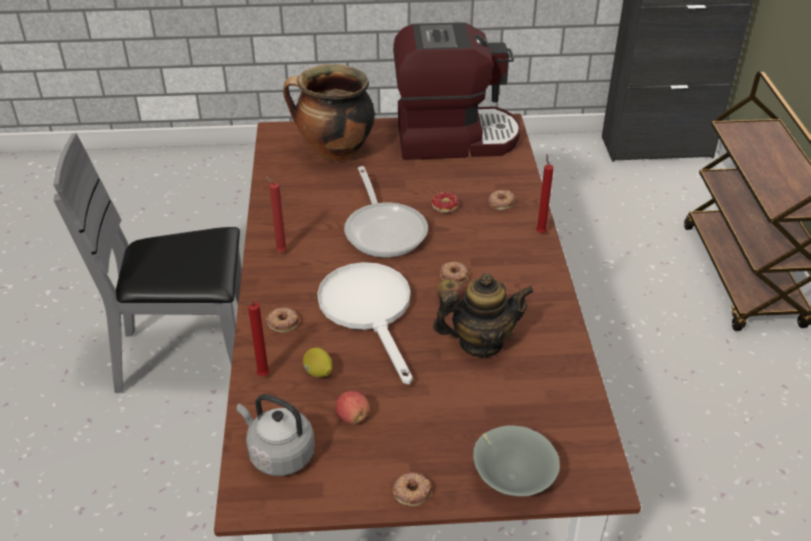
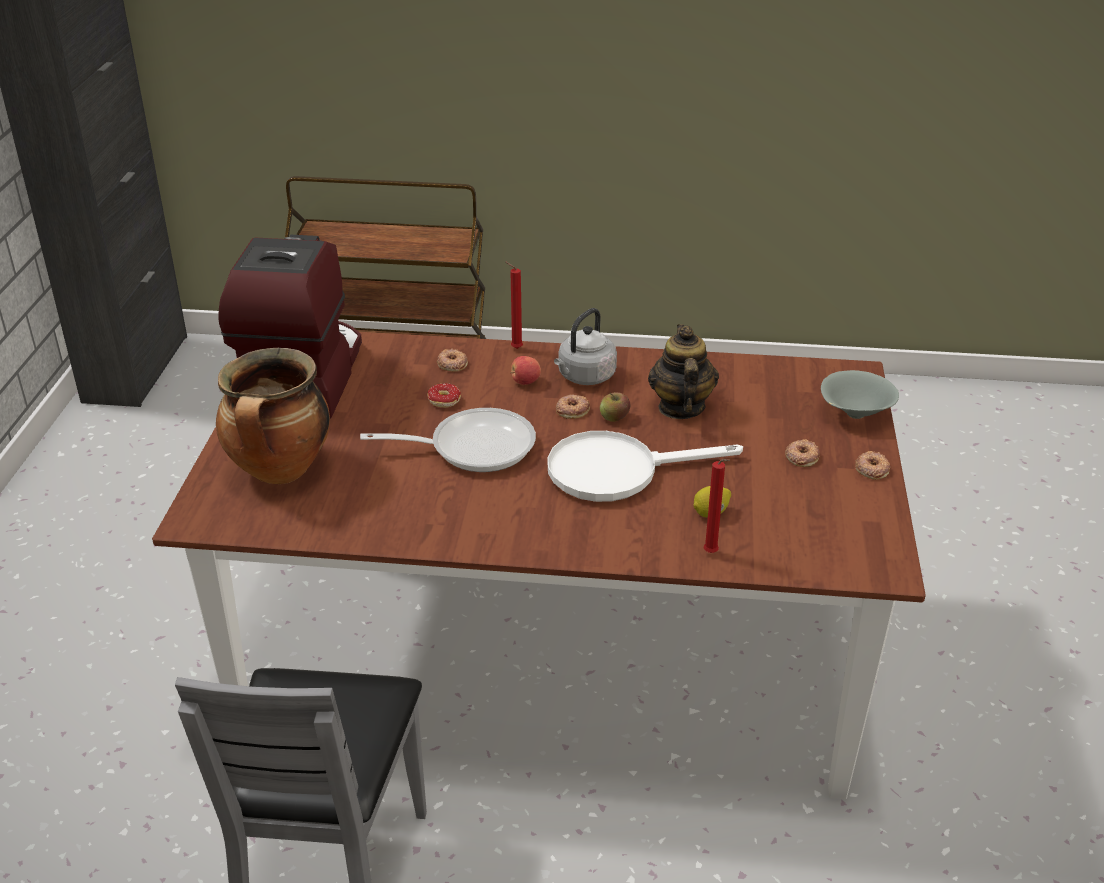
camera: 80 degrees left, 5 degrees down
grey kettle [237,394,315,476] -> grey kettle moved to [554,308,617,385]
red candle [264,175,287,252] -> none
donut [266,307,299,333] -> donut moved to [785,439,820,467]
apple [335,391,369,424] -> apple moved to [511,356,541,385]

